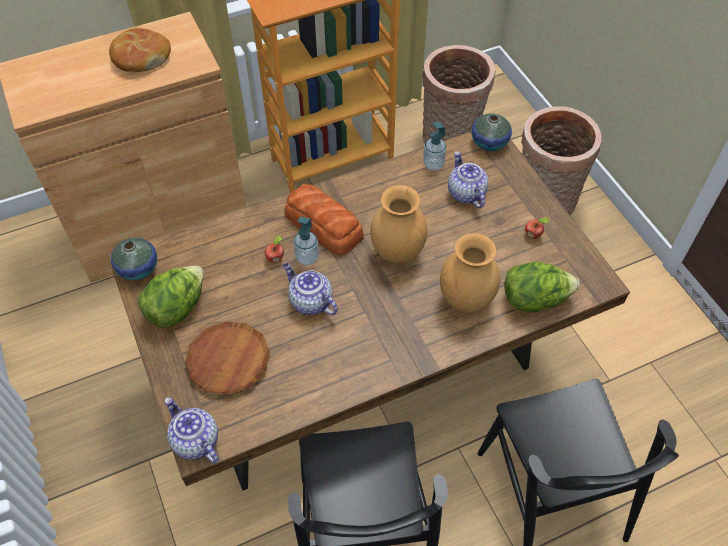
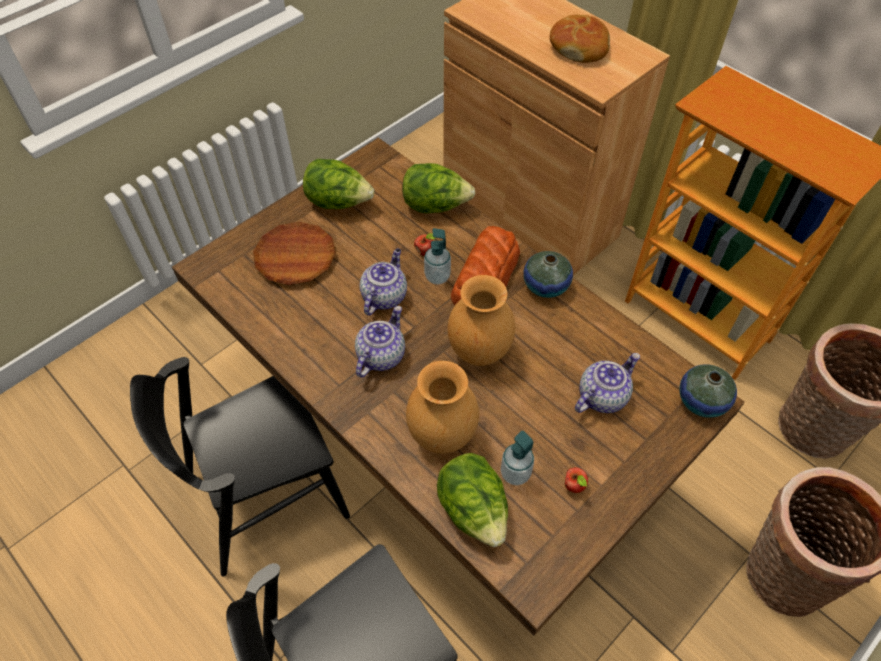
camera: 70 degrees right, 0 degrees up
vase [111,237,157,280] -> vase moved to [523,251,573,298]
teapot [165,397,219,464] -> teapot moved to [355,306,405,378]
soap dispenser [423,121,446,170] -> soap dispenser moved to [500,431,534,486]
none -> lettuce [402,163,475,214]

